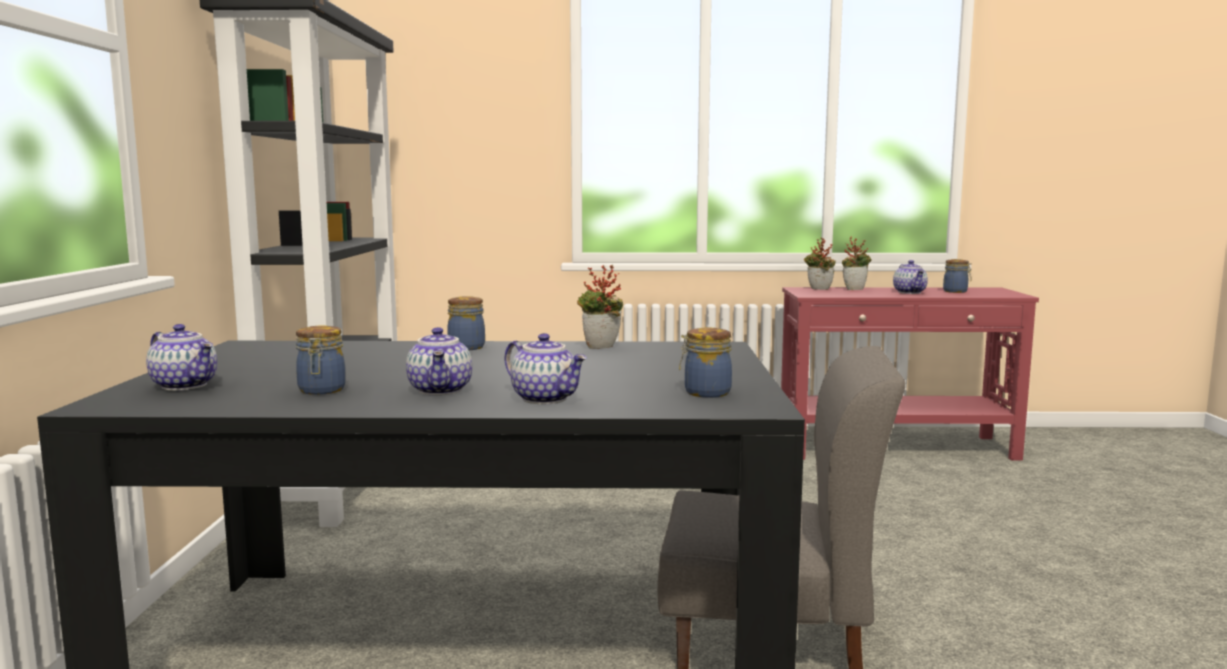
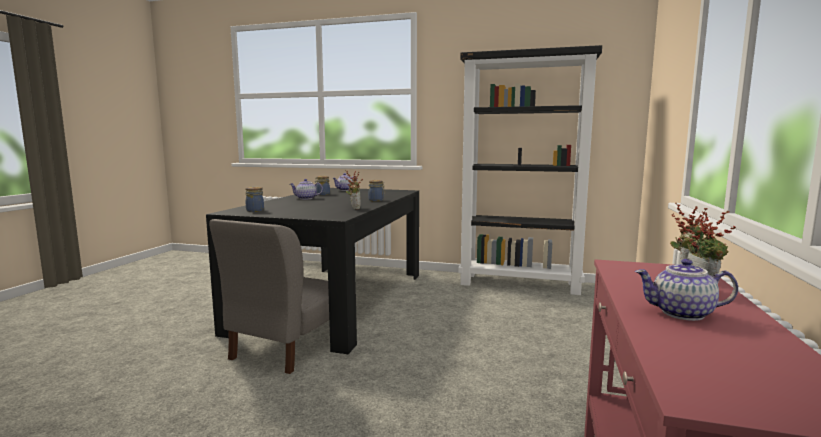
camera: 105 degrees right, 0 degrees up
teapot [504,333,587,404] -> none
jar [943,259,972,293] -> none

